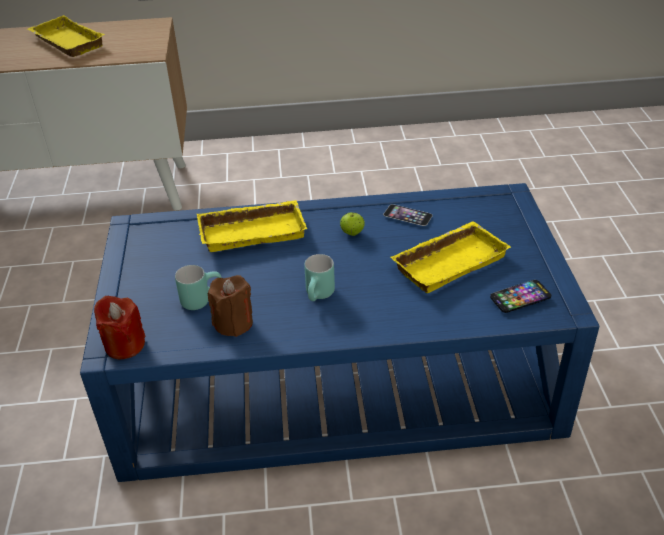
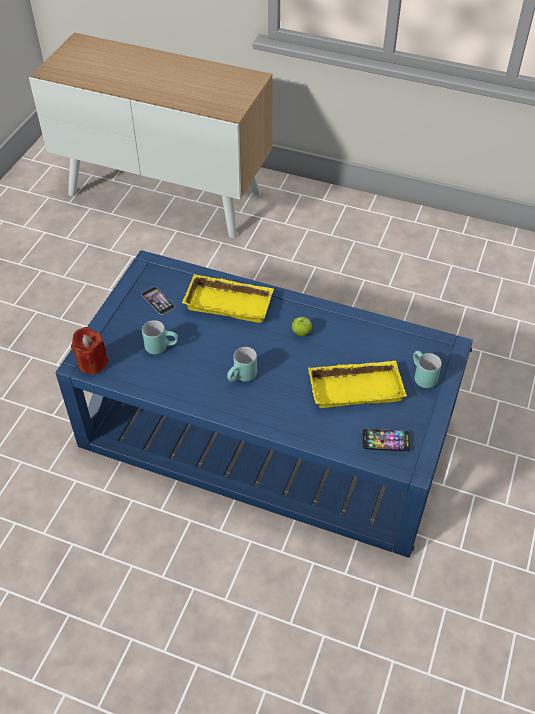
camera: 25 degrees right, 10 degrees up
yellow tray [27,15,105,57] -> none
brown candle [208,275,253,337] -> none
phone [383,204,433,226] -> phone moved to [141,287,175,315]
none -> turquoise mug [413,351,442,388]

